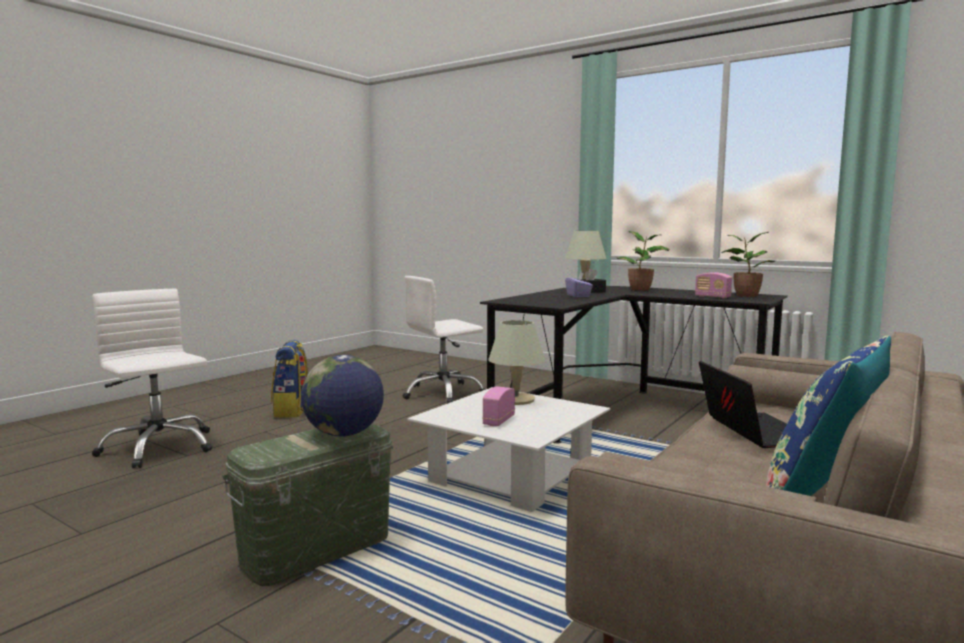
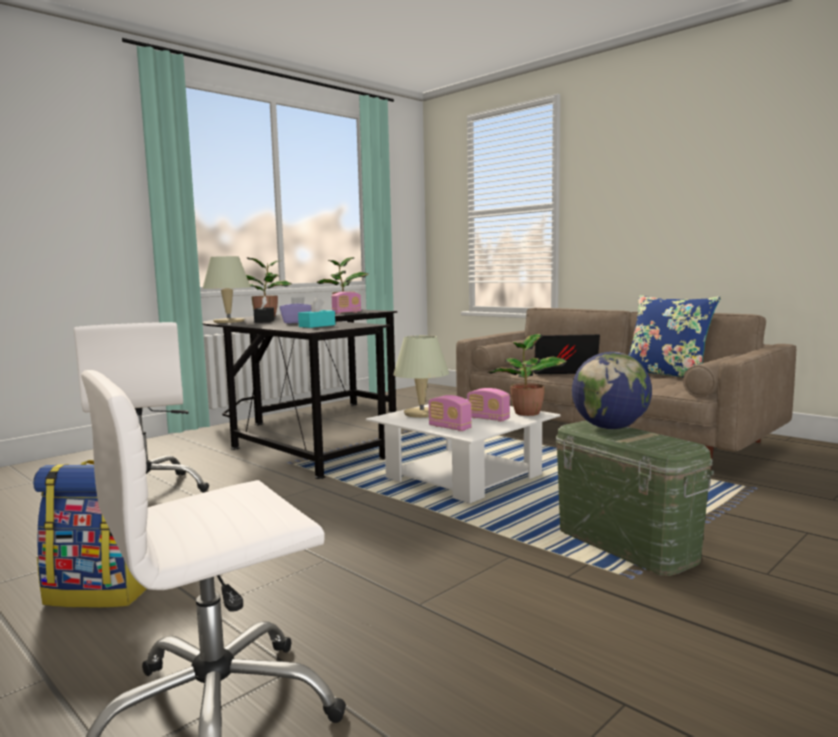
camera: 80 degrees left, 0 degrees up
none -> turquoise tissue box [298,297,335,328]
none -> radio [429,395,472,431]
none -> potted plant [488,334,567,416]

